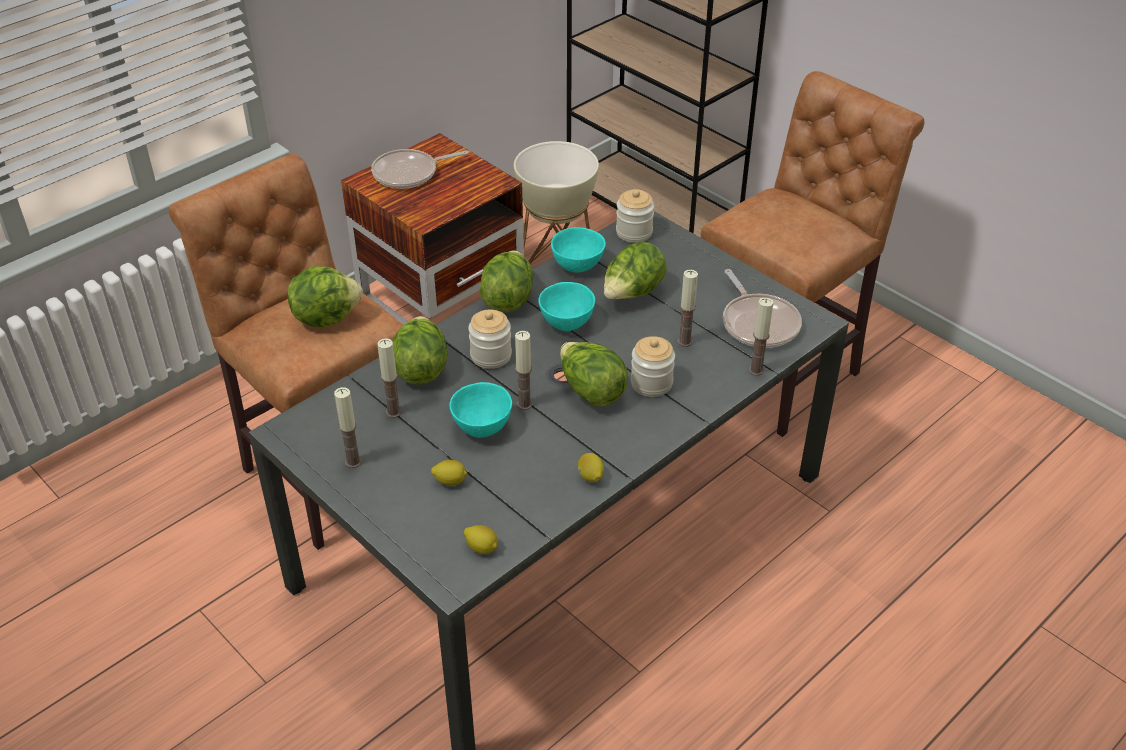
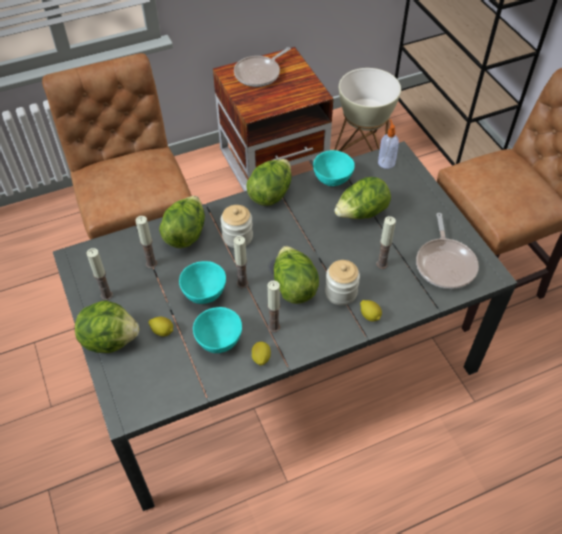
camera: 20 degrees right, 10 degrees up
lettuce [288,266,363,327] -> lettuce moved to [75,300,139,353]
frying pan [371,149,468,189] -> frying pan turned 45 degrees counterclockwise [234,47,291,87]
lemon [464,525,498,554] -> lemon moved to [360,300,382,322]
turquoise bowl [538,282,595,331] -> turquoise bowl moved to [193,307,242,353]
jar [616,189,654,243] -> soap dispenser [378,120,399,169]
candle [749,297,773,376] -> candle moved to [267,280,281,332]

